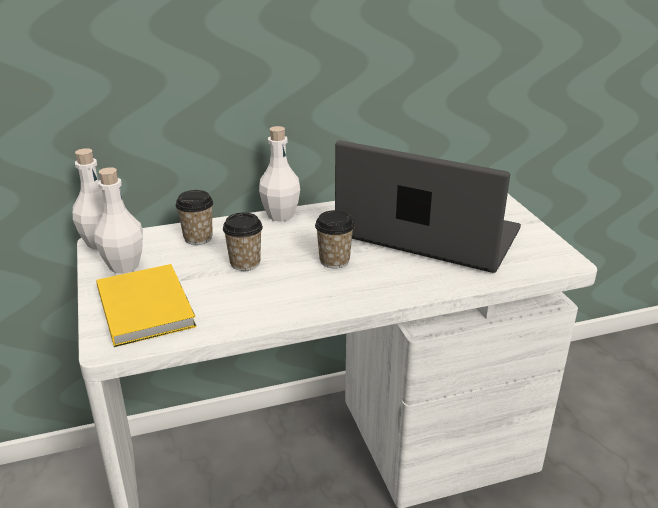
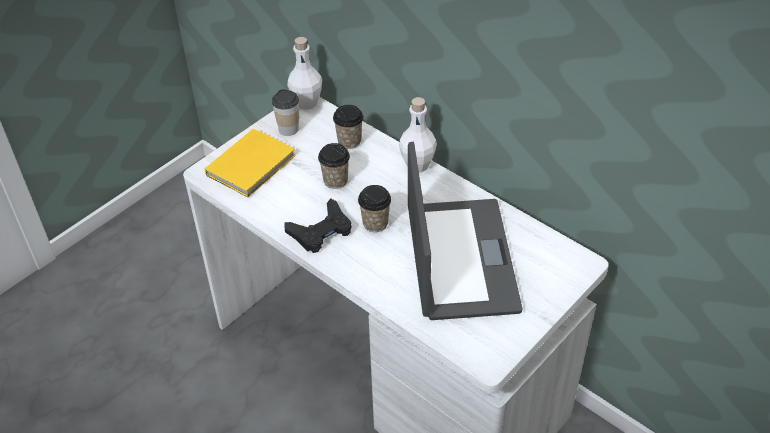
camera: 60 degrees right, 15 degrees up
white bottle [95,167,143,274] -> cup [272,89,299,136]
none -> black game controller [284,199,352,253]

